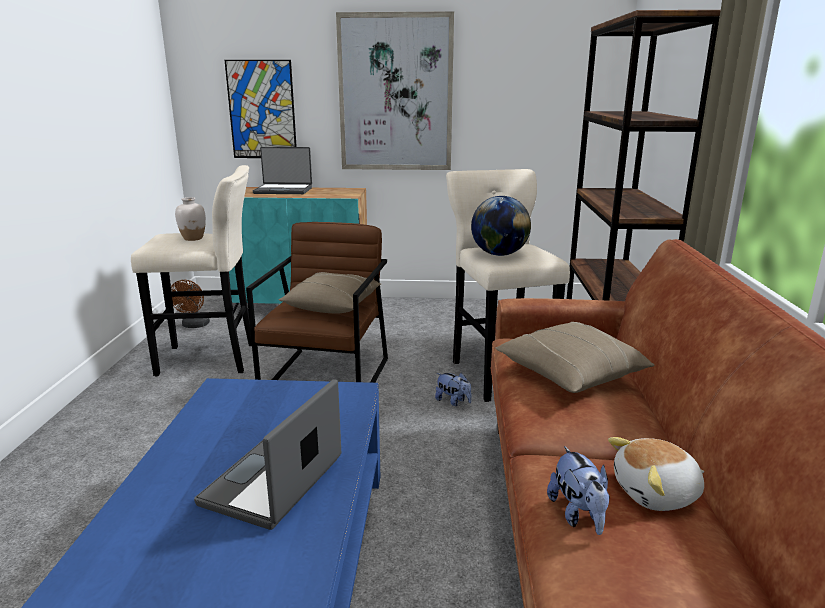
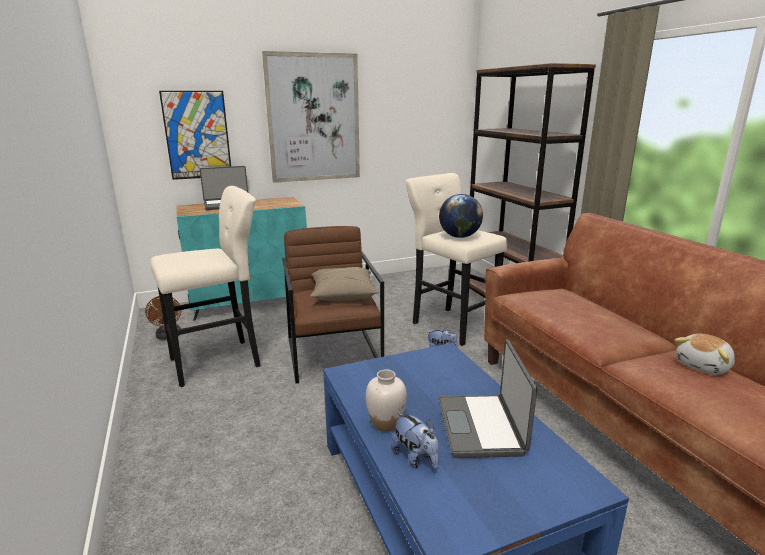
camera: 25 degrees left, 0 degrees up
white vase [175,197,206,241] -> white vase moved to [366,369,407,432]
beige pillow [495,322,655,393] -> none
plush toy [547,446,610,535] -> plush toy moved to [391,412,439,469]

